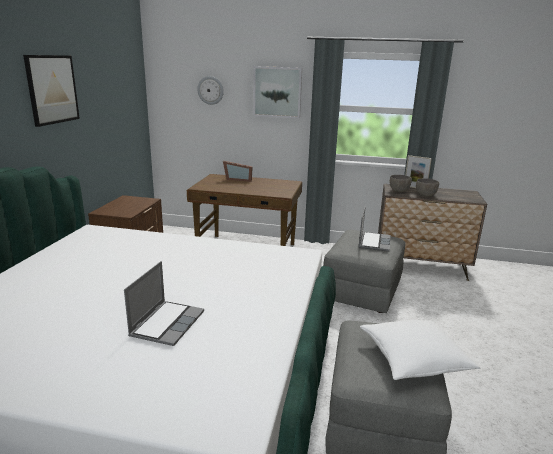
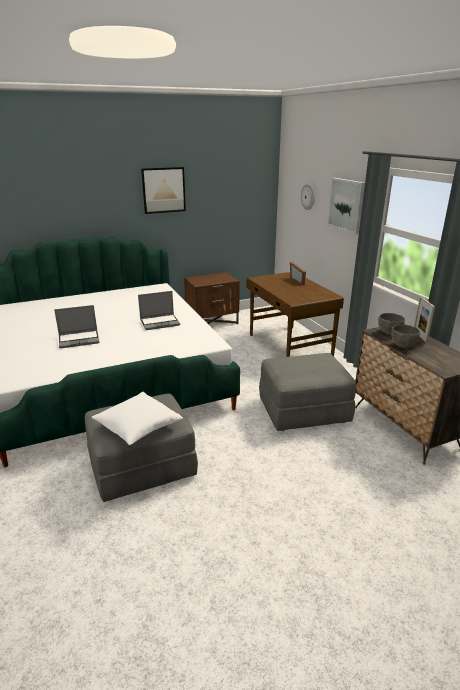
camera: 55 degrees right, 5 degrees up
laptop [359,206,391,252] -> laptop moved to [138,291,180,330]

